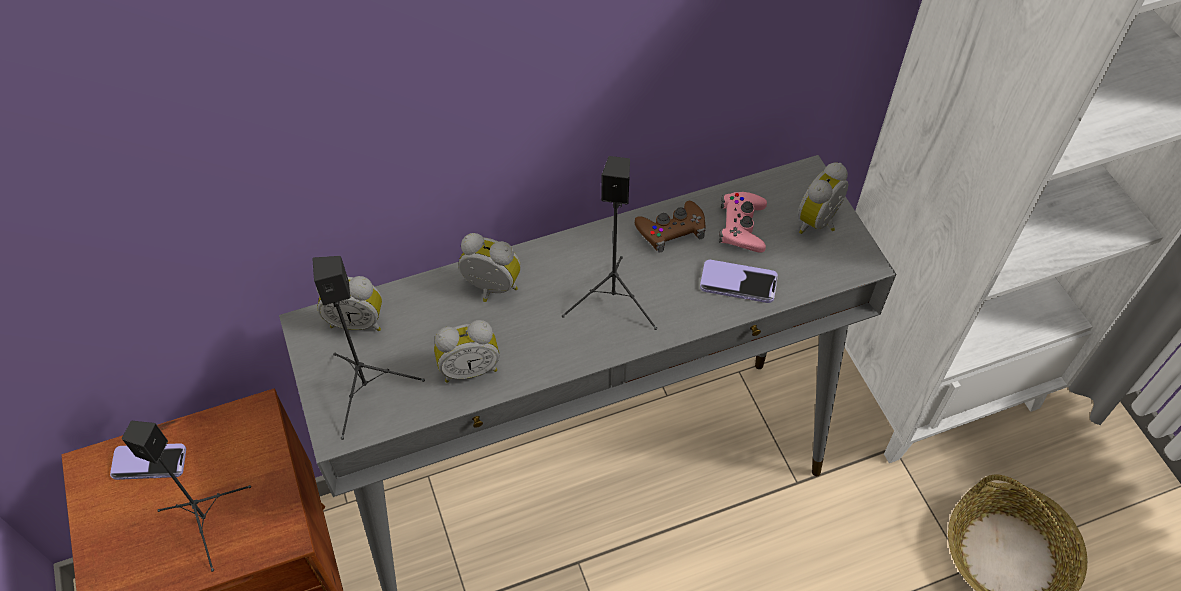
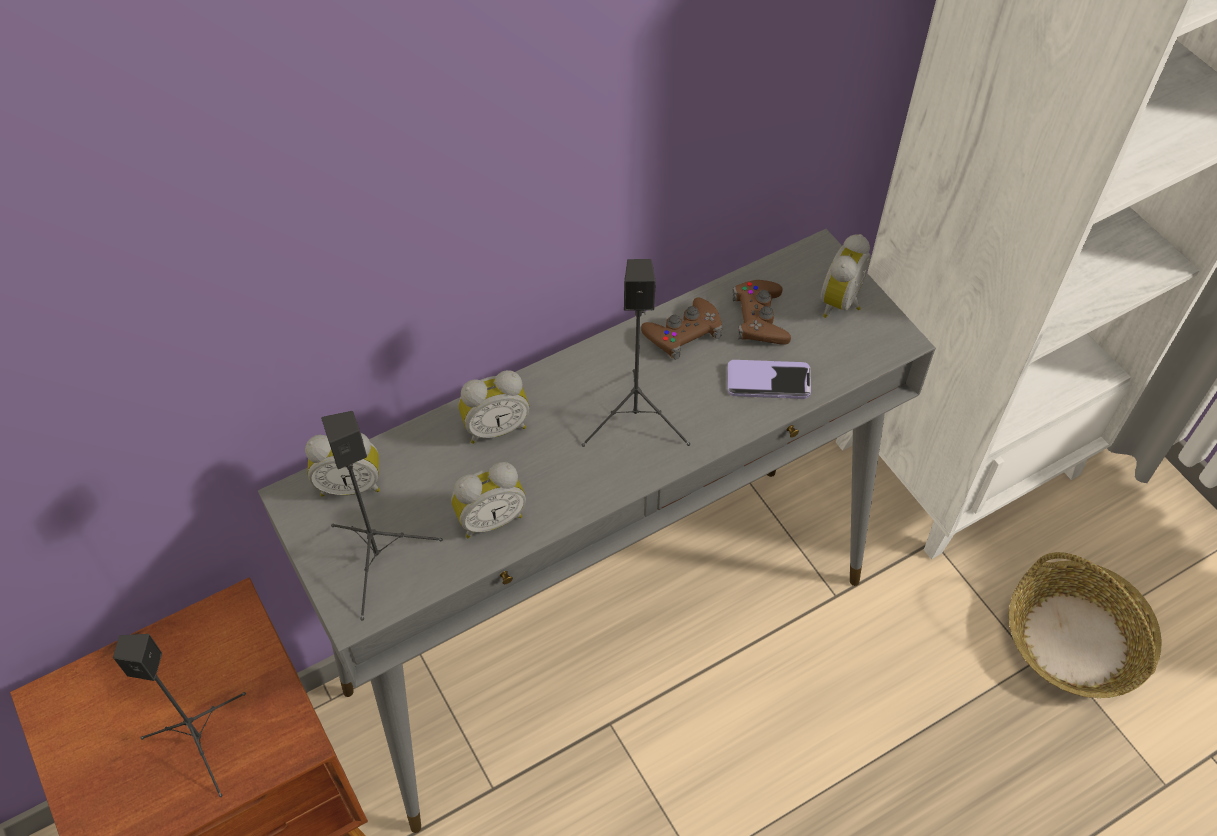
camera: 10 degrees left, 0 degrees up
phone [110,443,186,480] -> none
alarm clock [458,233,521,302] -> alarm clock turned 150 degrees clockwise [459,370,530,444]
pink game controller [719,192,767,253] -> brown game controller [732,280,791,345]

